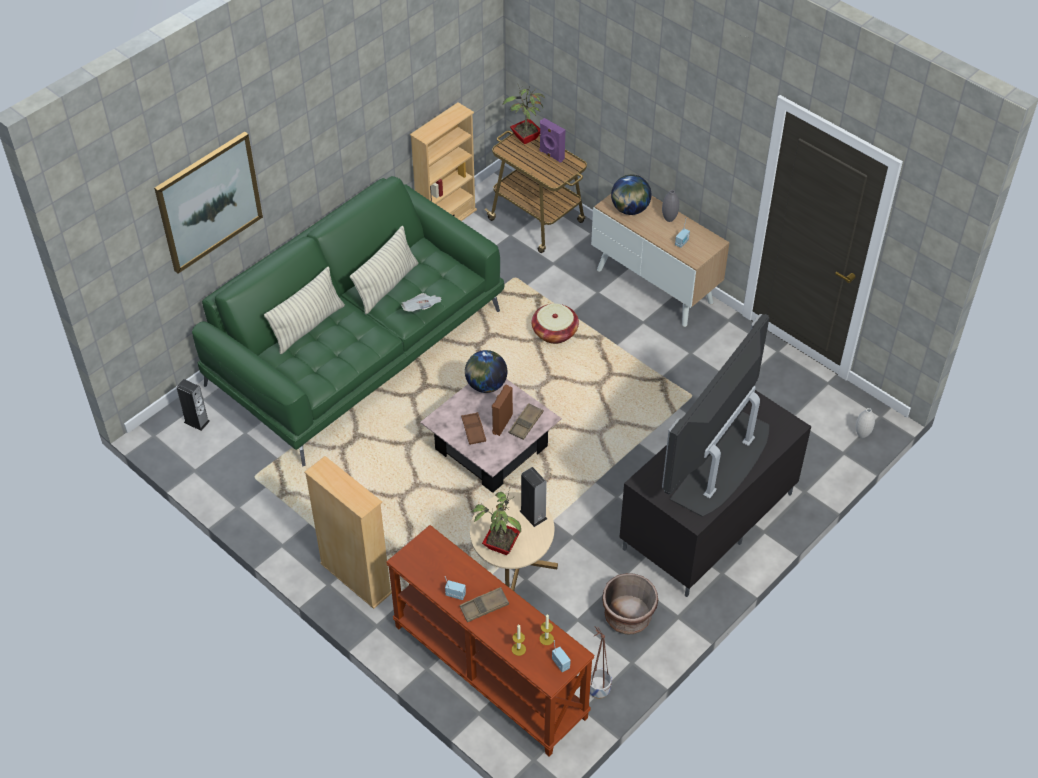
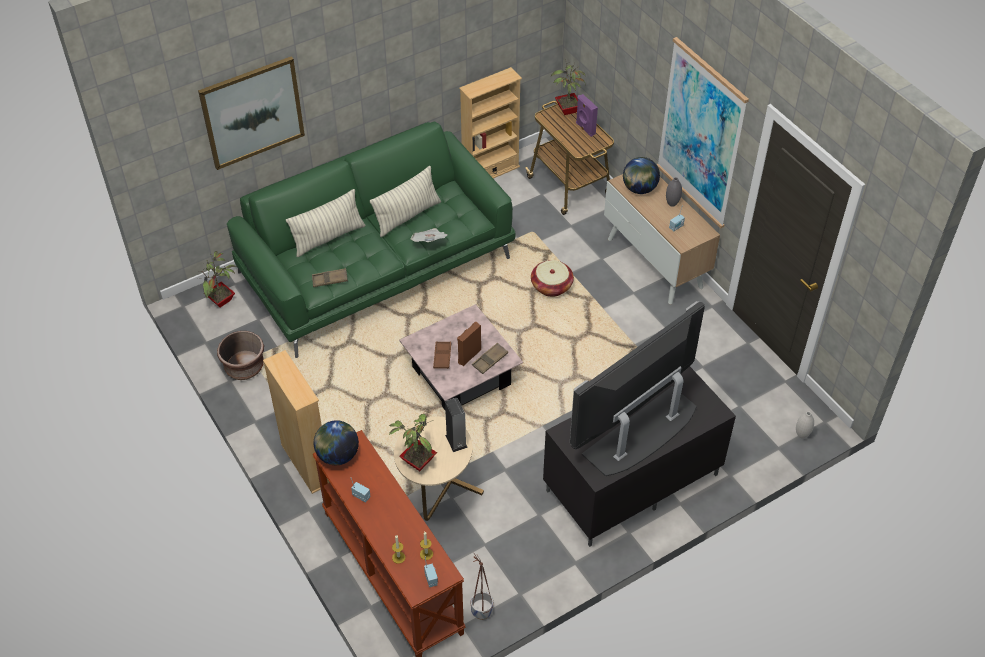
camera: 15 degrees right, 0 degrees up
speaker [177,379,210,431] -> potted plant [198,251,236,308]
brown tray [459,587,509,622] -> brown tray moved to [312,268,348,287]
globe [465,350,507,393] -> globe moved to [314,420,359,465]
brown planter [602,573,658,634] -> brown planter moved to [217,331,264,380]
none -> picture [657,37,749,229]

